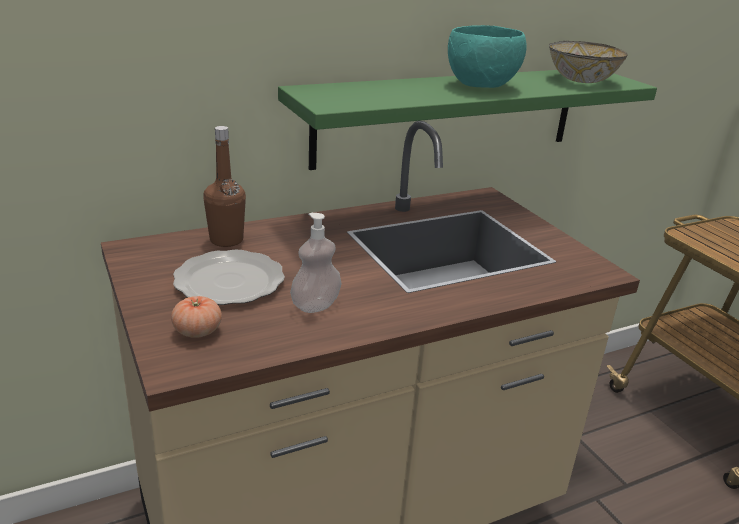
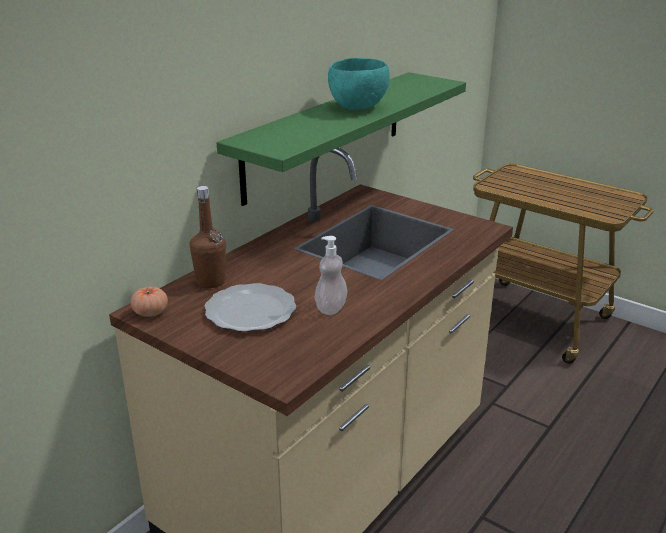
camera: 25 degrees left, 0 degrees up
tomato [171,296,222,338] -> tomato moved to [131,287,168,317]
bowl [549,41,628,83] -> none

